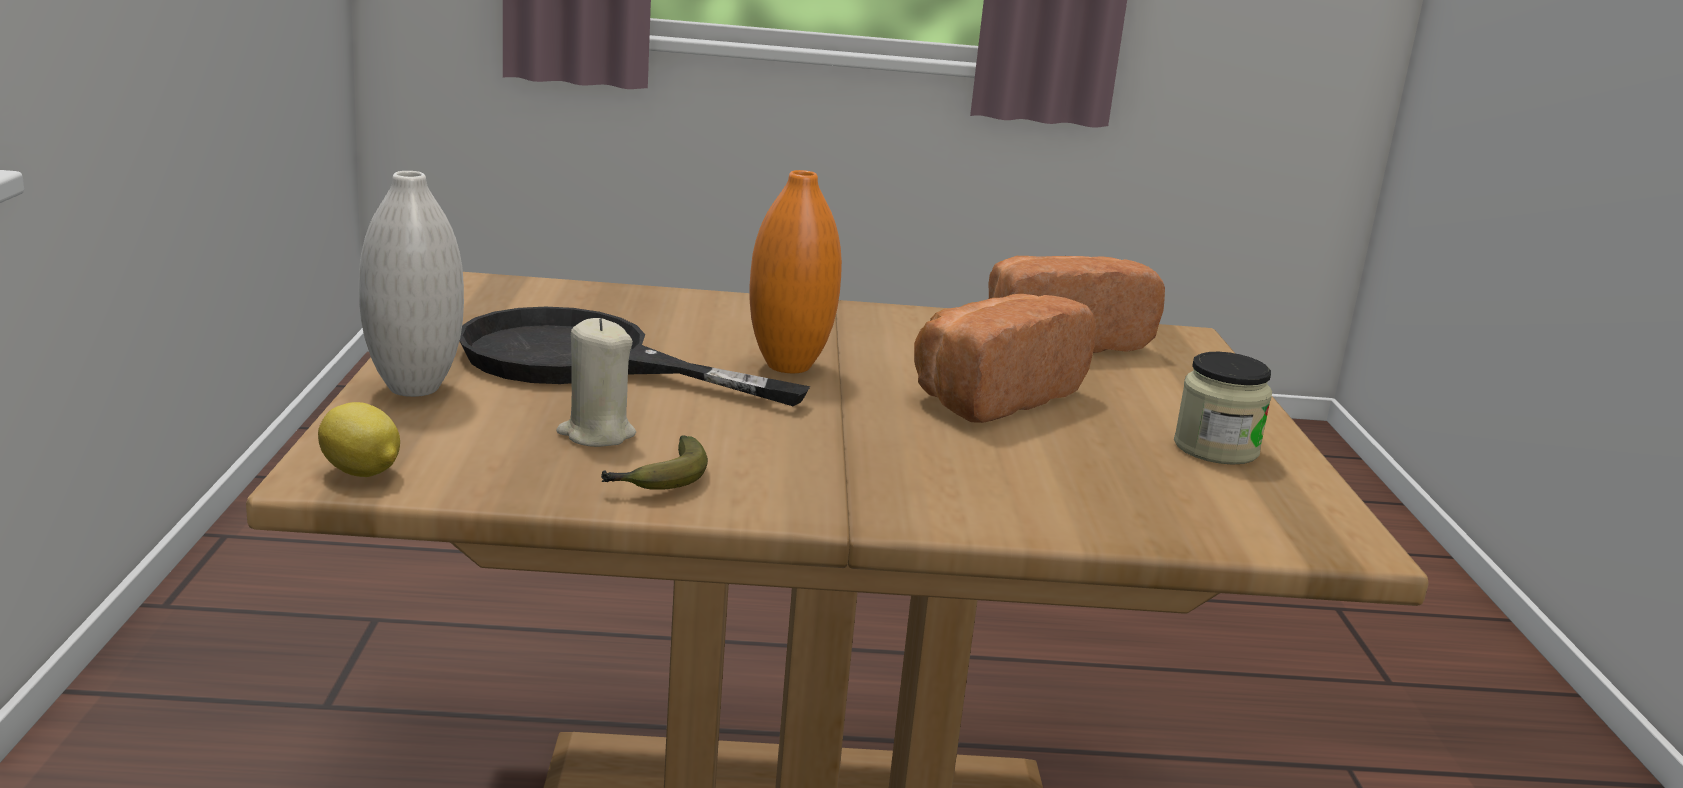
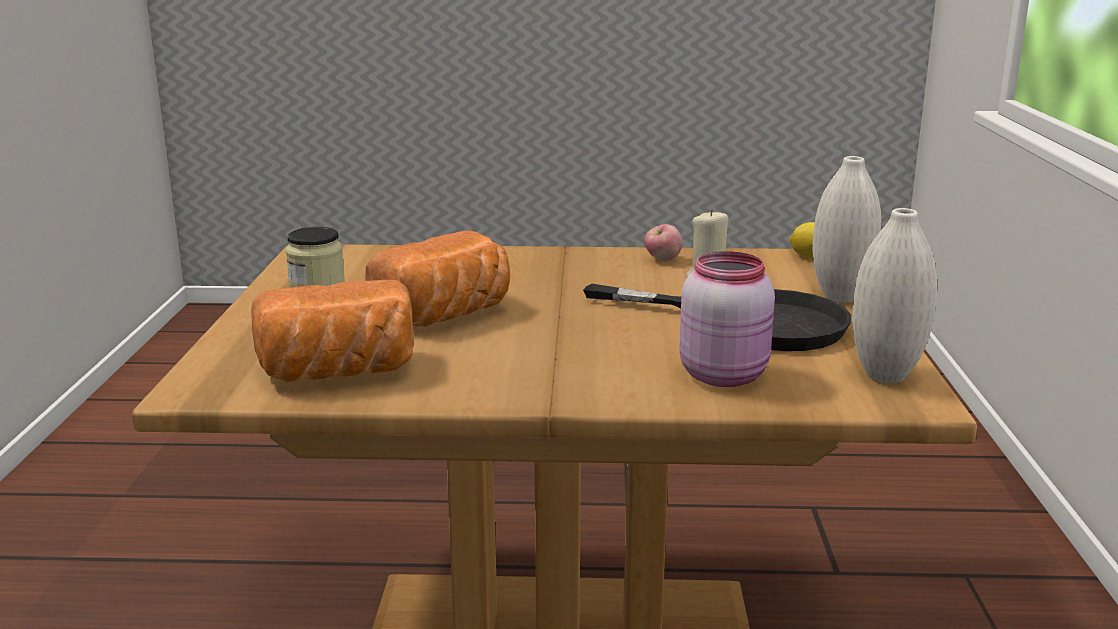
camera: 175 degrees left, 0 degrees up
banana [601,435,708,490] -> apple [644,224,682,261]
orange vase [750,170,842,373] -> none
none -> pink jar [679,251,775,387]
none -> white vase [852,208,937,383]

